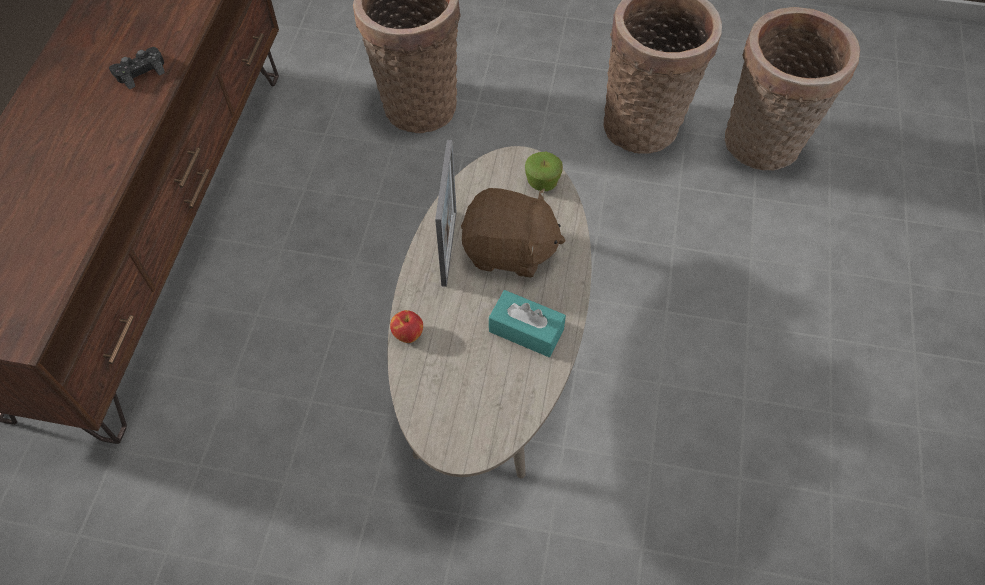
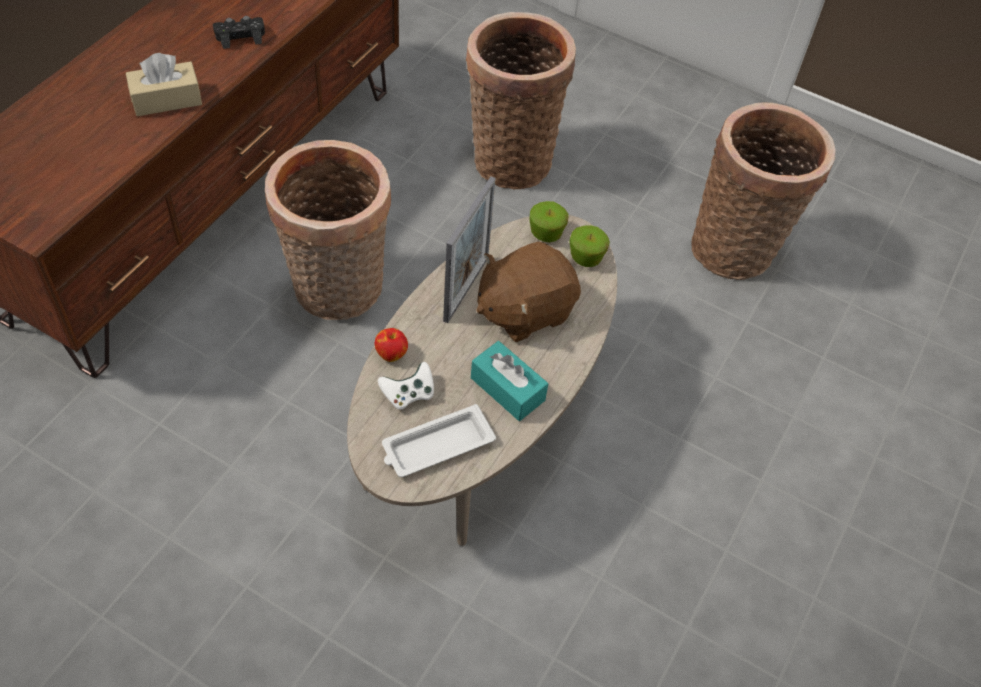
camera: 15 degrees right, 5 degrees down
brown plush toy [461,188,566,278] -> brown plush toy turned 120 degrees clockwise [477,242,581,342]
basket [725,7,860,170] -> basket moved to [265,140,391,320]
none -> beige tissue box [126,53,202,116]
none -> white game controller [378,362,434,410]
none -> white tray [382,404,496,477]
none -> apple [529,201,569,242]

